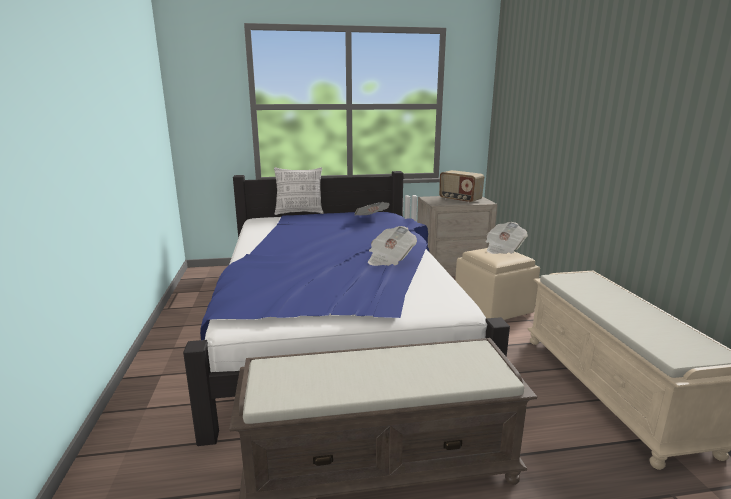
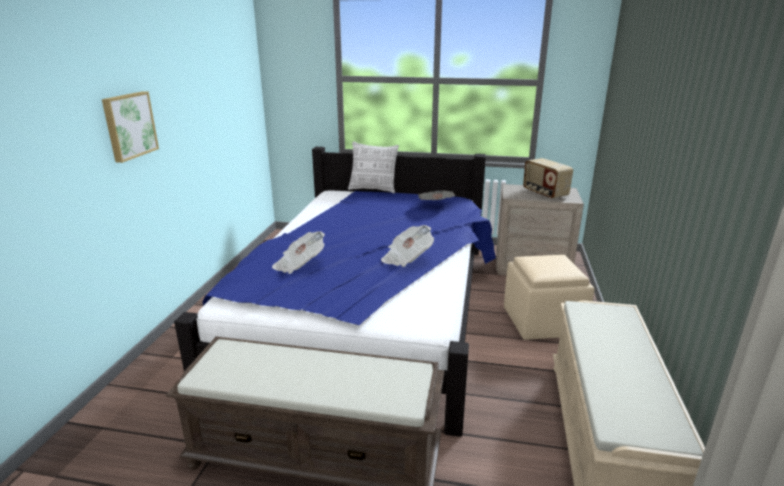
camera: 20 degrees right, 5 degrees up
newspaper [485,222,528,254] -> newspaper moved to [272,231,325,274]
none -> picture [102,91,159,163]

